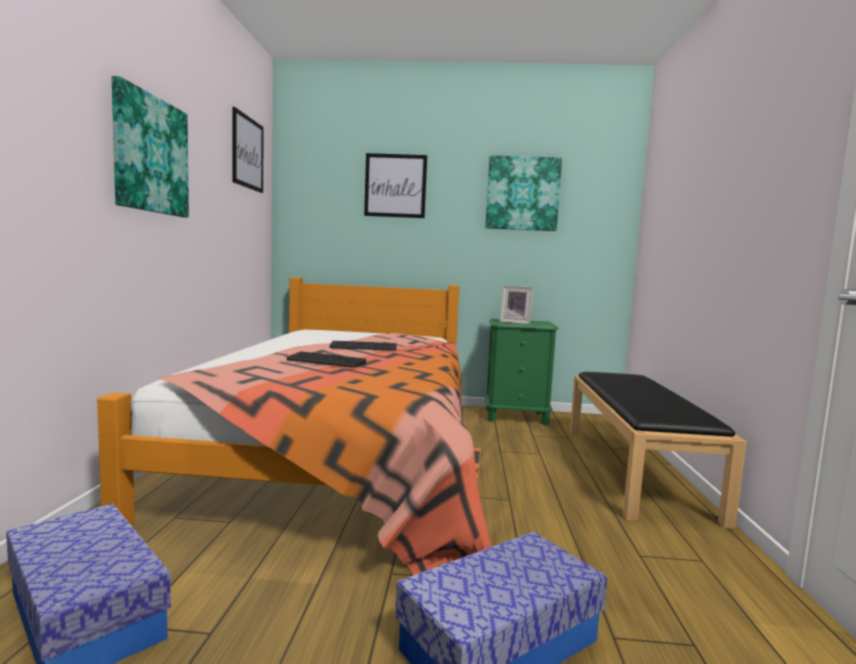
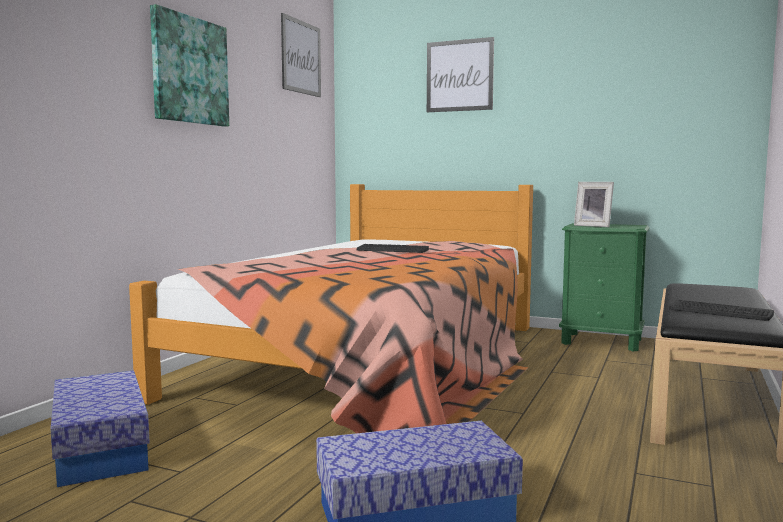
camera: 20 degrees right, 0 degrees up
keyboard [287,352,366,367] -> keyboard moved to [669,300,774,321]
picture [485,155,562,231] -> none

